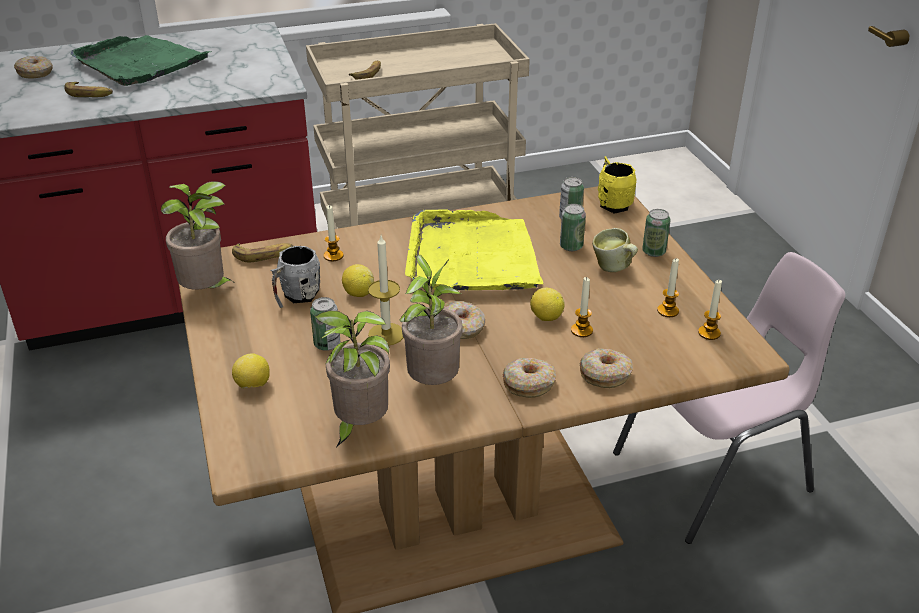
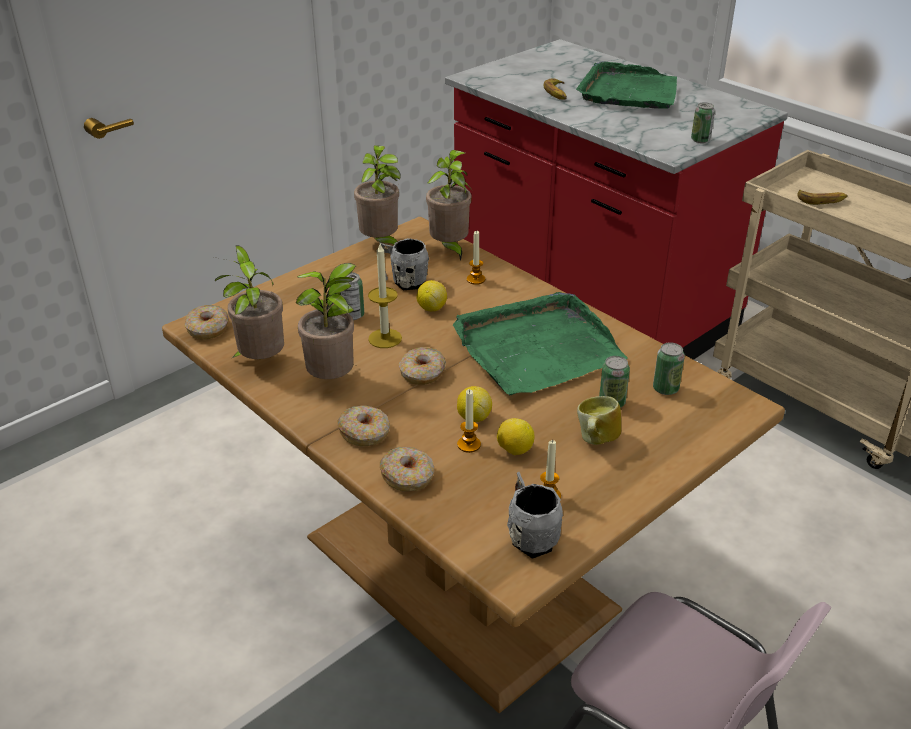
camera: 65 degrees right, 0 degrees up
donut [14,56,53,79] -> donut moved to [185,305,229,340]
banana [232,243,293,262] -> potted plant [426,150,472,262]
lemon [232,353,270,389] -> lemon moved to [497,418,534,455]
yellow tray [405,209,543,290] -> green tray [453,292,628,396]
yellow mug [598,156,637,214] -> none
can [642,209,671,257] -> can moved to [691,102,715,143]
candle [698,280,722,340] -> grey mug [507,472,563,559]

